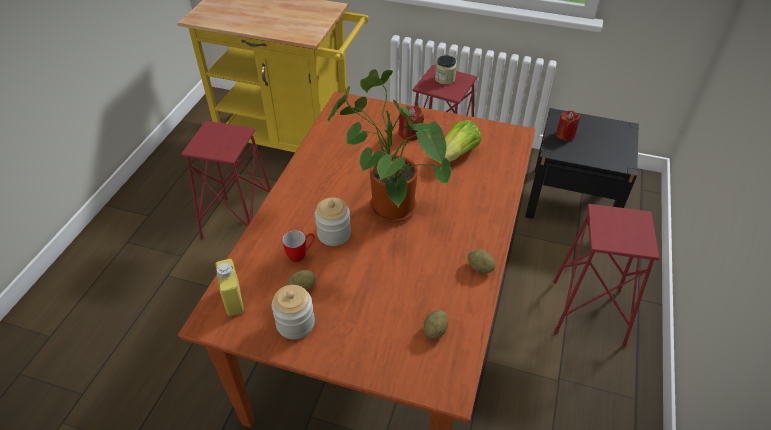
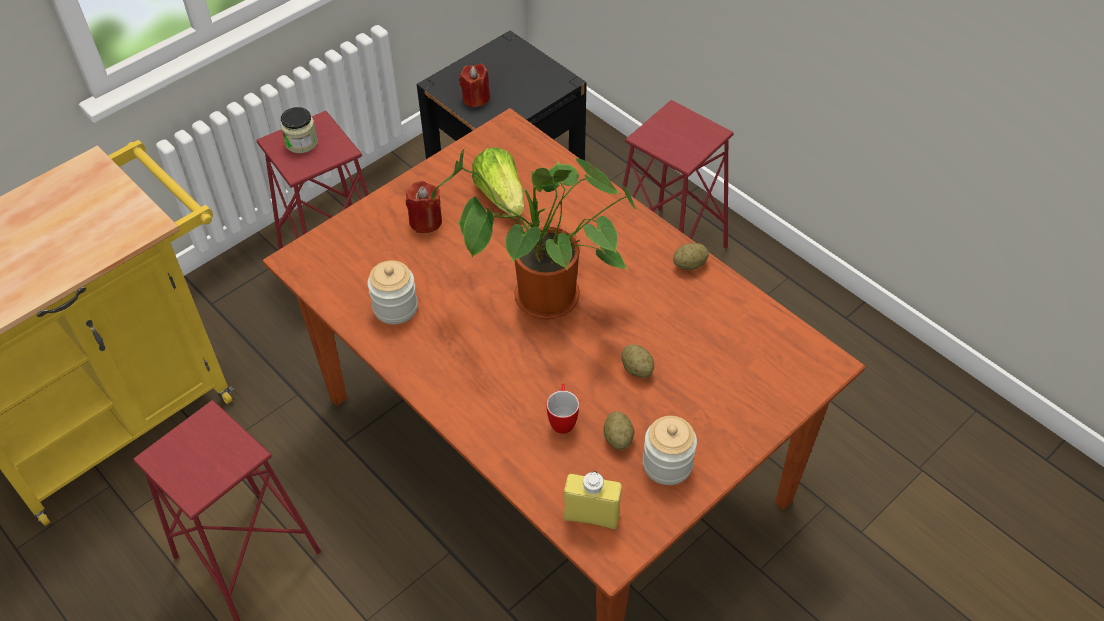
camera: 60 degrees left, 5 degrees up
jar [315,198,351,246] -> jar moved to [367,260,418,324]
potato [423,310,448,339] -> potato moved to [622,344,654,378]

